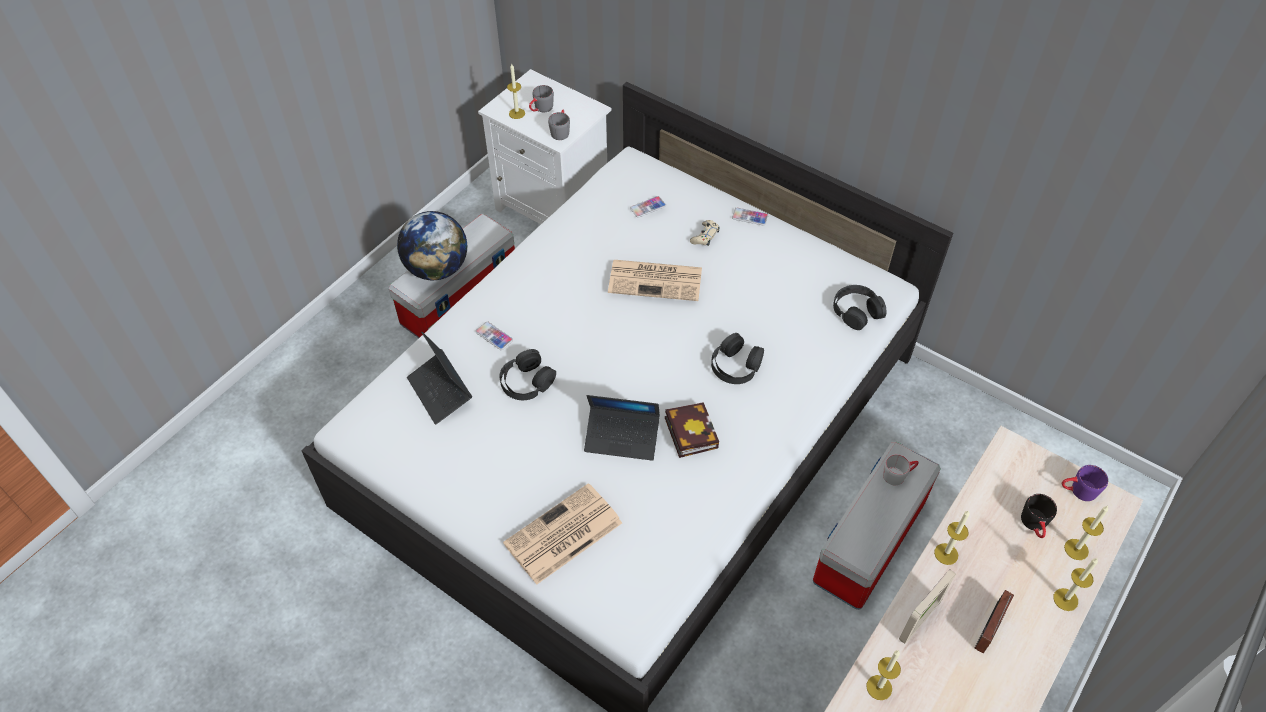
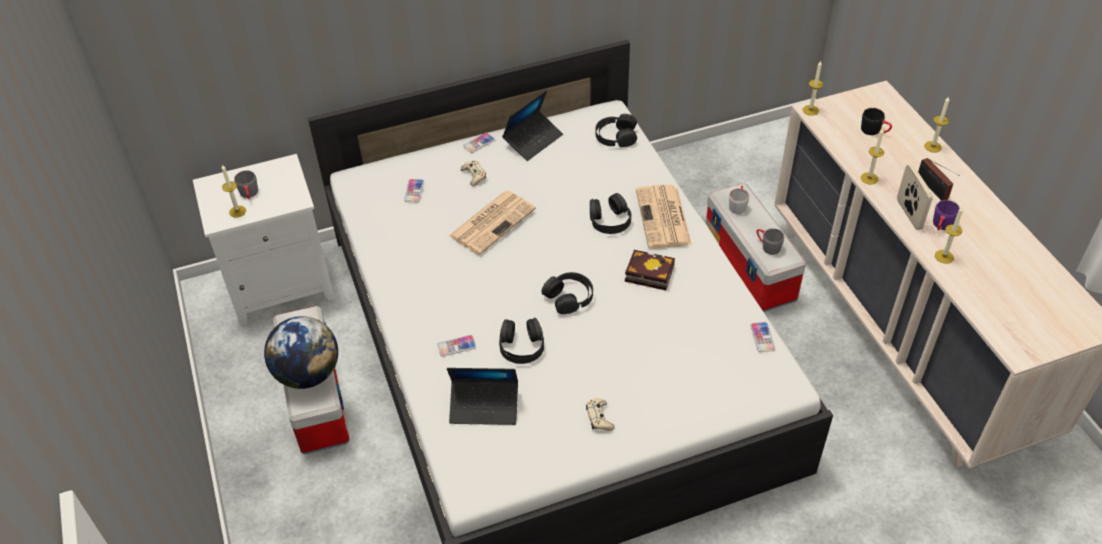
camera: 55 degrees left, 5 degrees down
newspaper [503,483,622,585] -> newspaper moved to [636,185,692,248]
grey mug [548,110,570,140] -> grey mug moved to [756,228,784,255]
laptop [584,395,660,461] -> laptop moved to [502,90,563,161]
purple mug [1062,465,1108,501] -> purple mug moved to [933,200,960,230]
candle [1064,506,1108,560] -> candle moved to [803,61,823,116]
none -> black headphones [542,272,593,314]
none -> beige game controller [586,398,615,431]
none -> phone [750,322,775,352]

